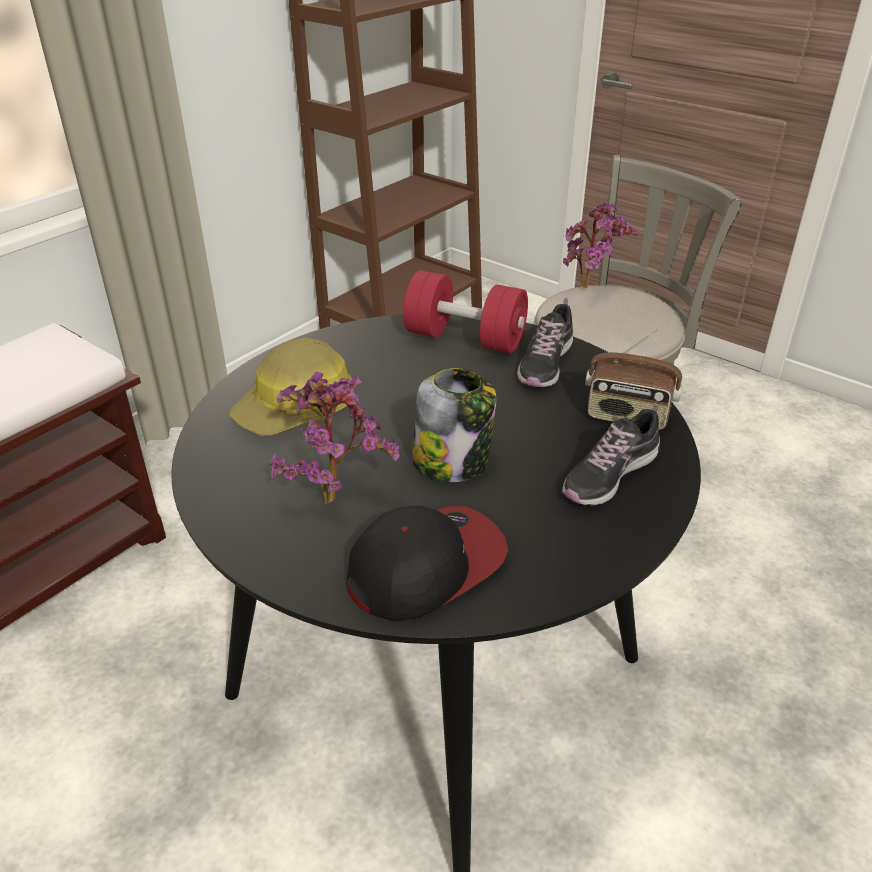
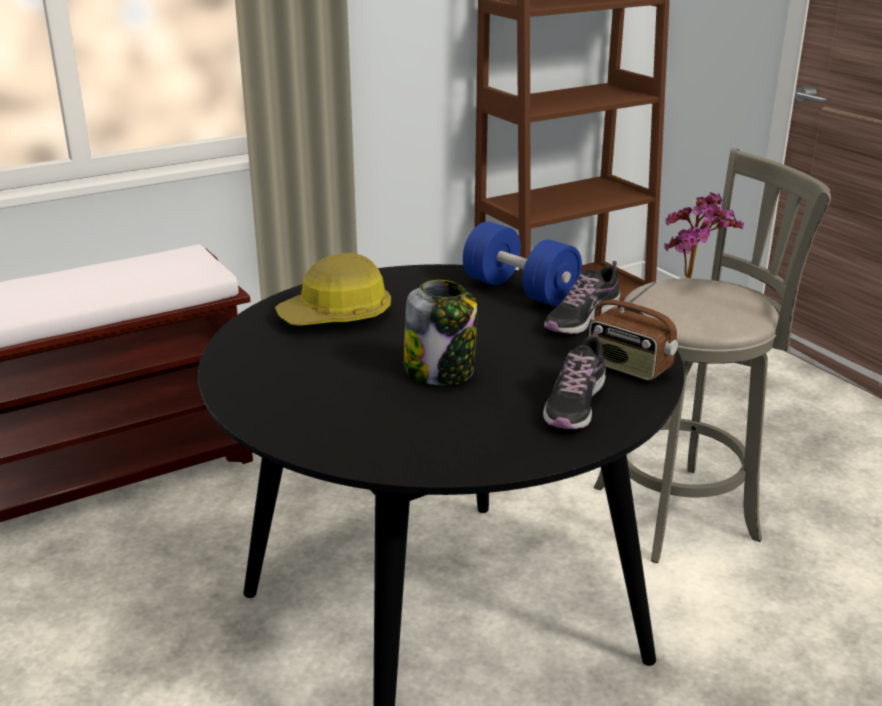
camera: 20 degrees right, 10 degrees down
potted plant [269,372,400,504] -> none
cap [346,506,508,621] -> none
red dumbbell [403,271,528,353] -> blue dumbbell [463,222,582,306]
shoe [562,403,660,506] -> shoe turned 45 degrees counterclockwise [543,330,606,429]

